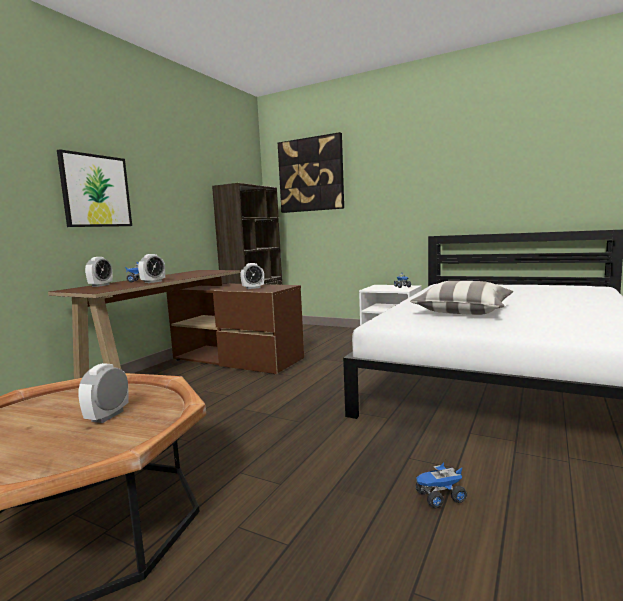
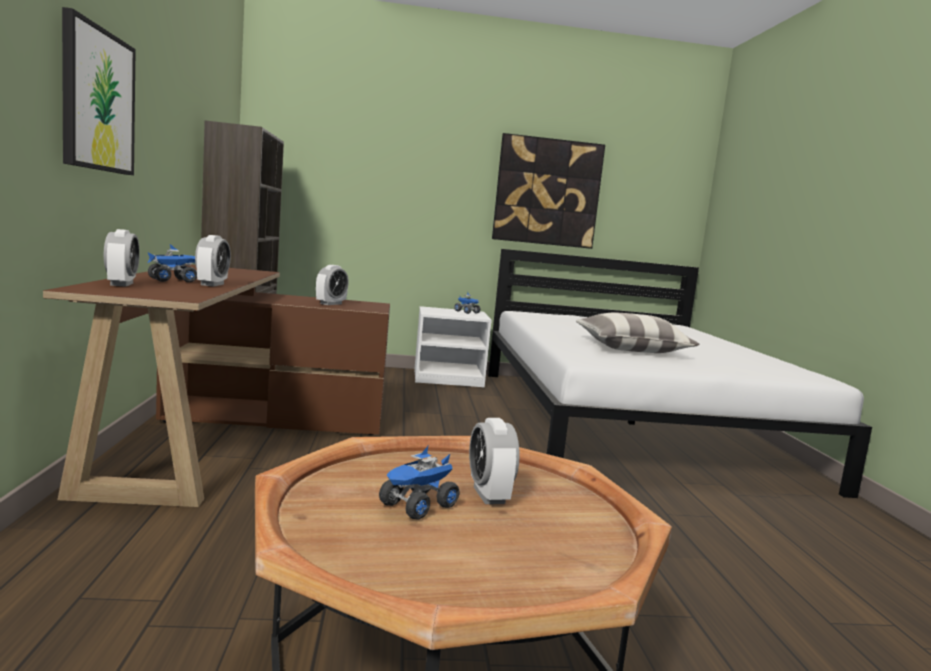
camera: 35 degrees left, 0 degrees up
picture [278,132,344,213] -> picture moved to [492,133,605,249]
toy truck [416,462,467,508] -> toy truck moved to [379,446,460,520]

